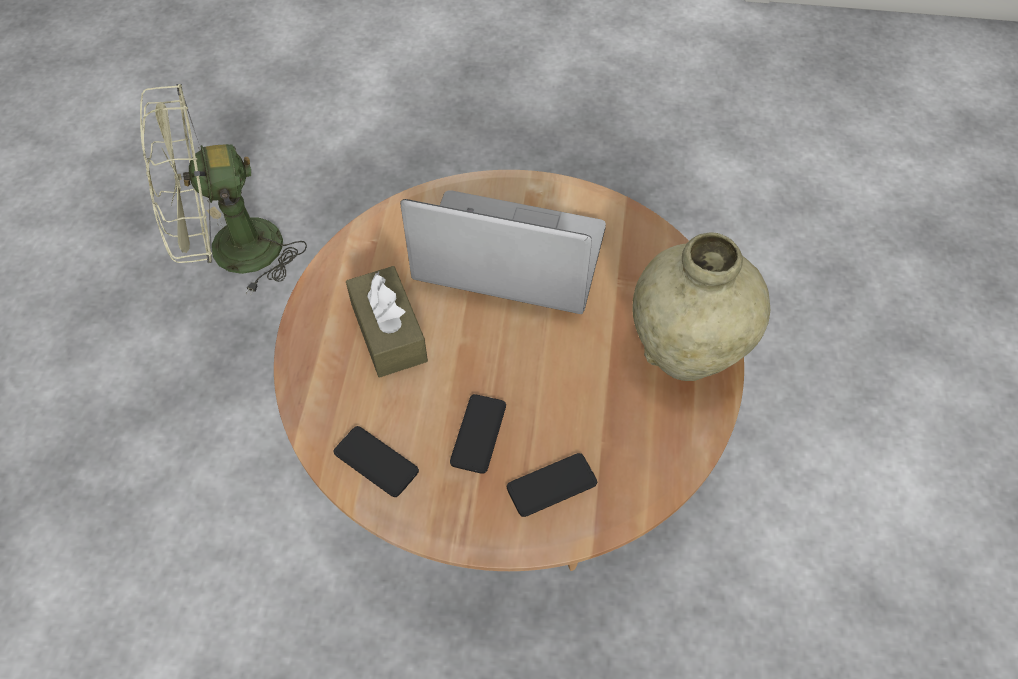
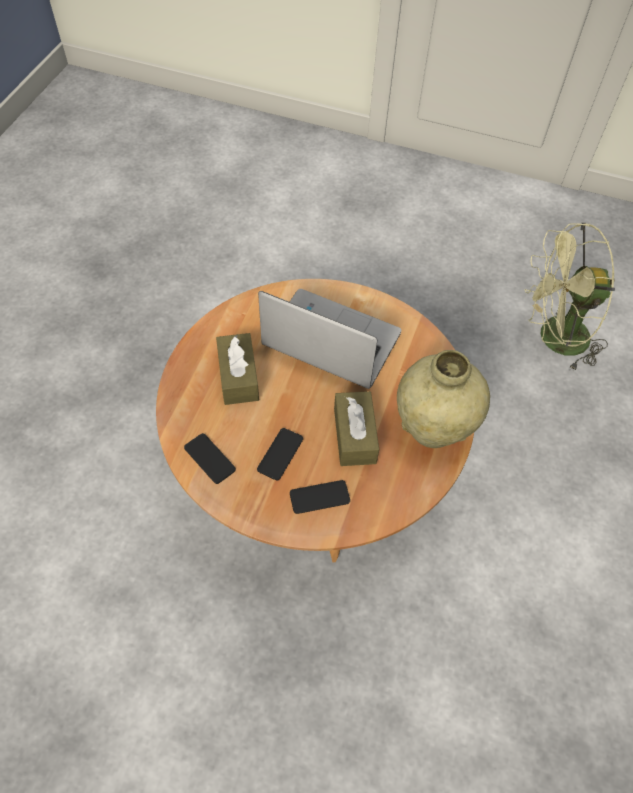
camera: 10 degrees right, 0 degrees up
green fan [140,84,307,295] -> green fan moved to [524,223,615,371]
none -> brown tissue box [334,391,379,466]

